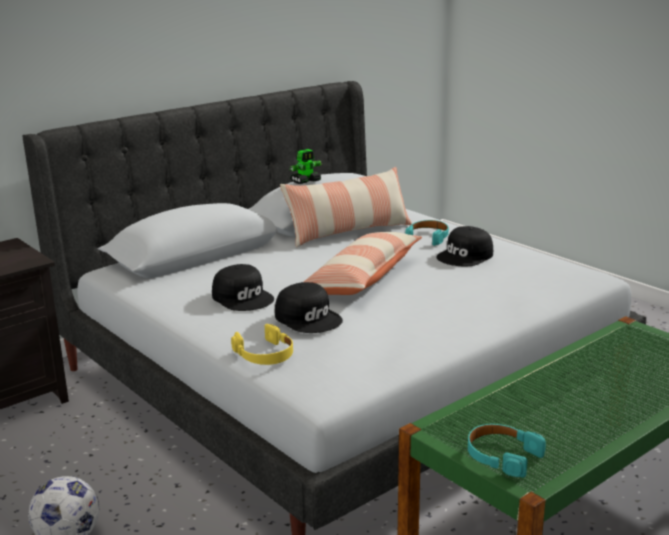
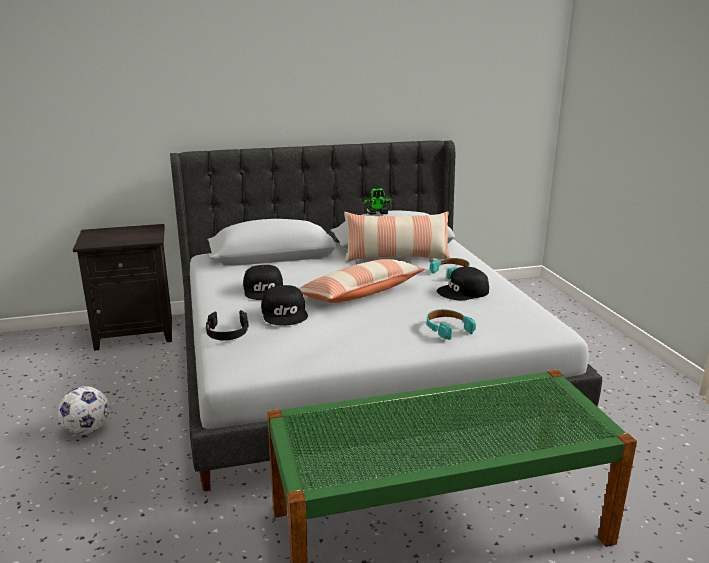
camera: 25 degrees right, 0 degrees up
yellow headphones [231,324,293,365] -> black headphones [205,310,249,341]
turquoise headphones [468,424,546,477] -> turquoise headphones moved to [427,309,476,340]

